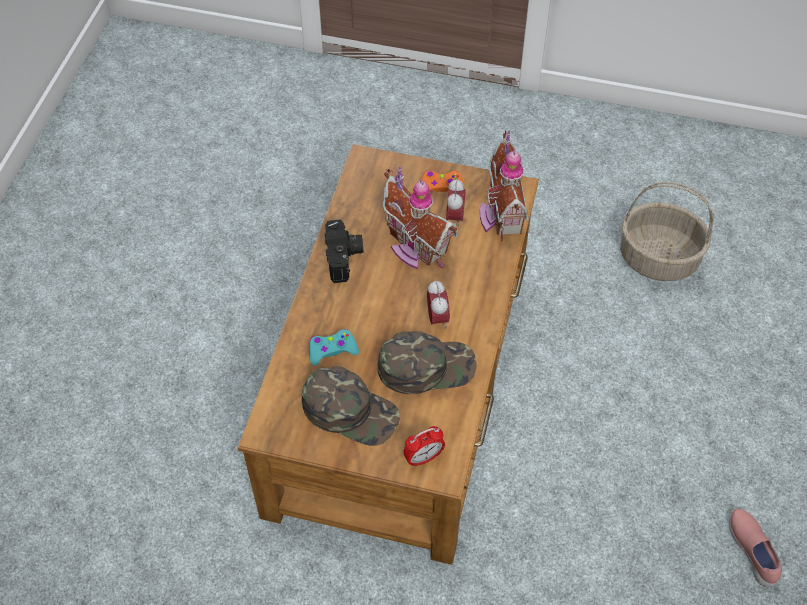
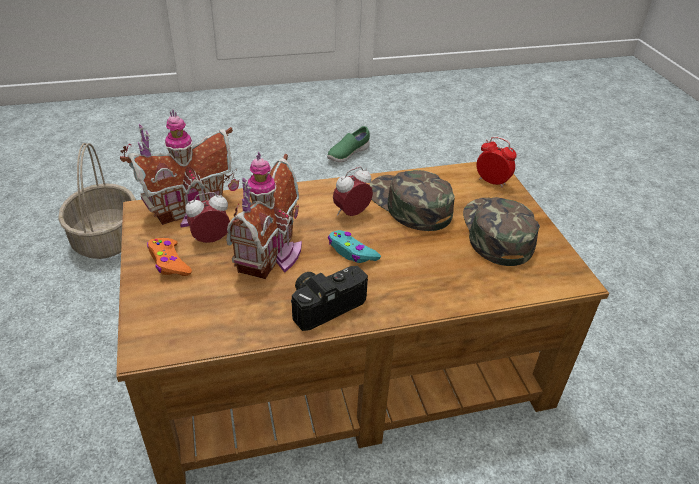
camera: 120 degrees left, 15 degrees down
turquoise game controller [309,329,359,366] -> turquoise game controller moved to [328,230,381,263]
pink shoe [729,508,782,588] -> green shoe [327,126,370,162]

